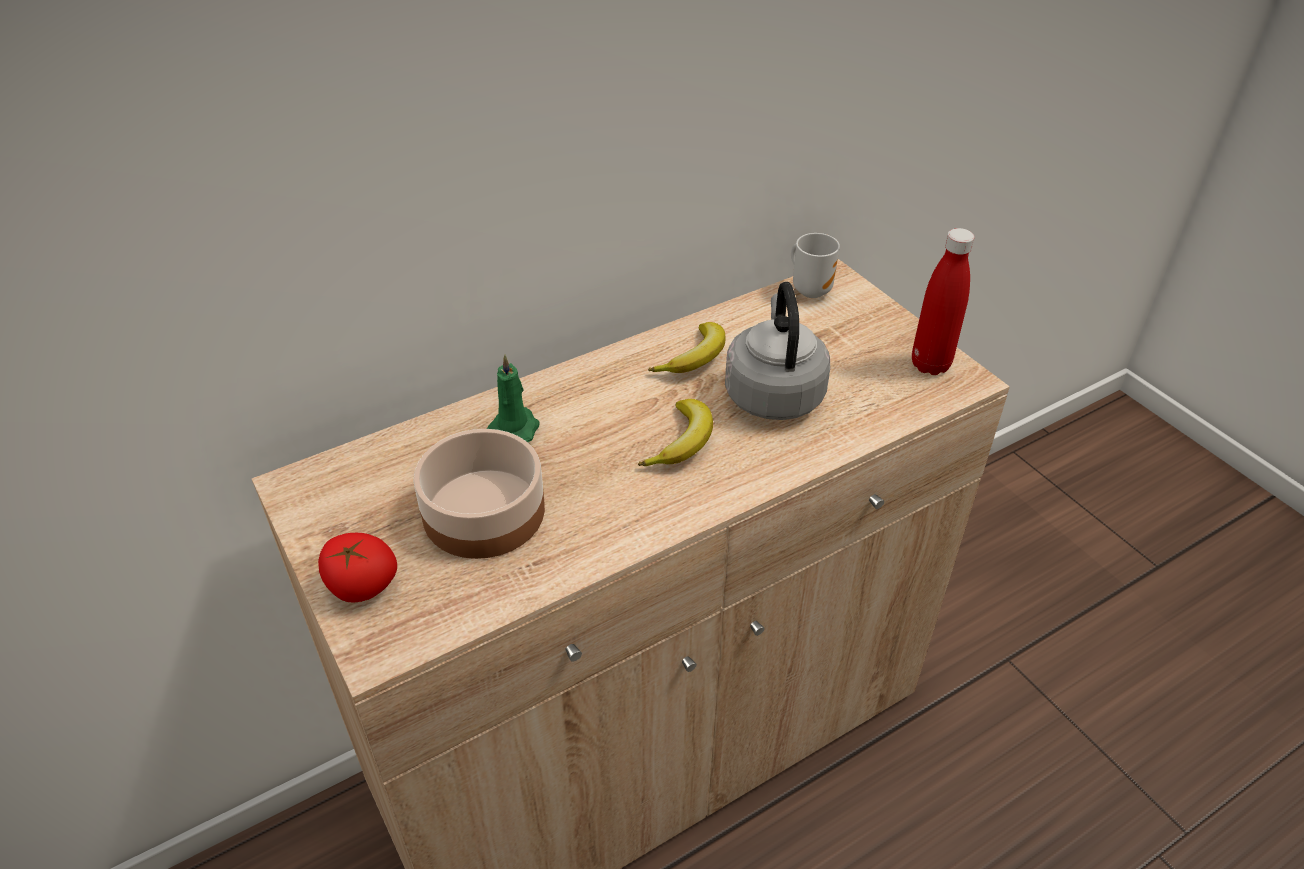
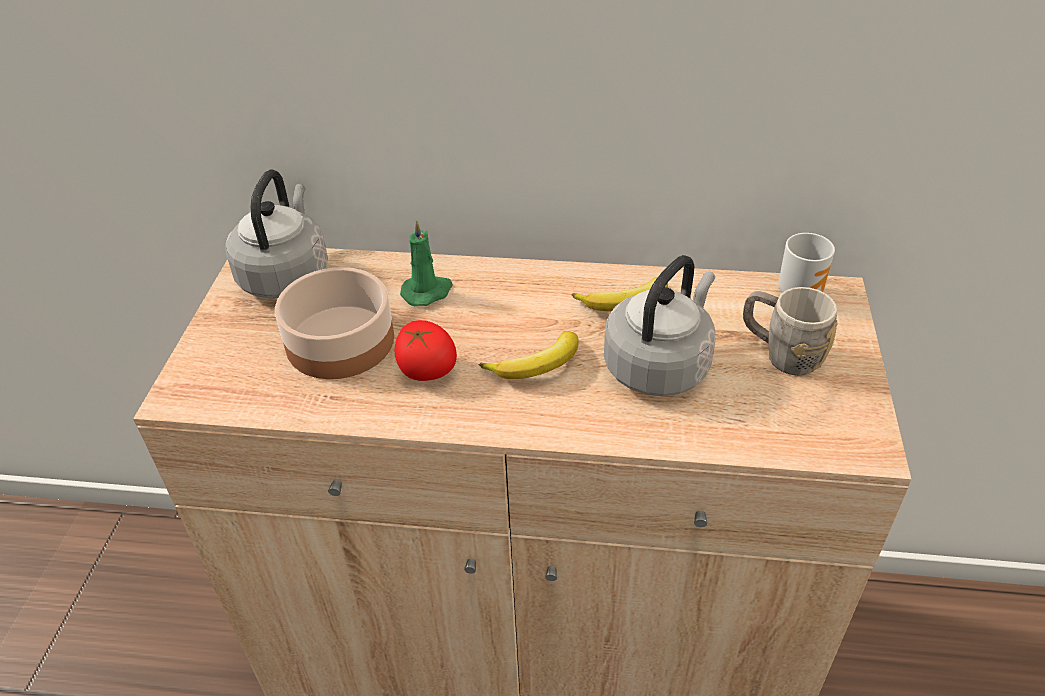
camera: 40 degrees right, 0 degrees up
tomato [318,533,397,603] -> tomato moved to [395,320,457,381]
red bottle [912,228,975,375] -> none
none -> grey kettle [225,169,328,298]
none -> grey mug [743,287,838,375]

